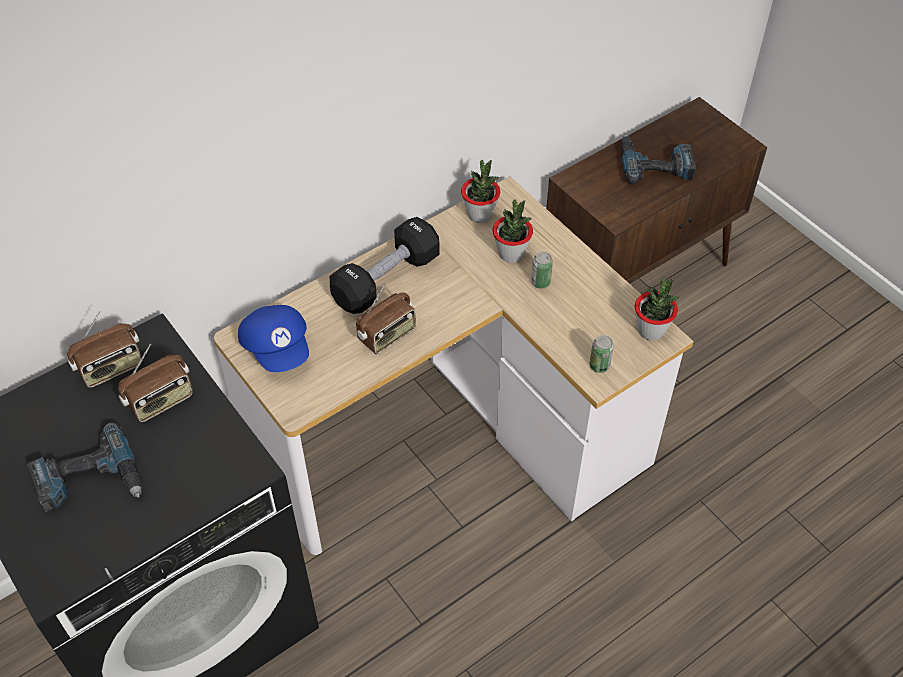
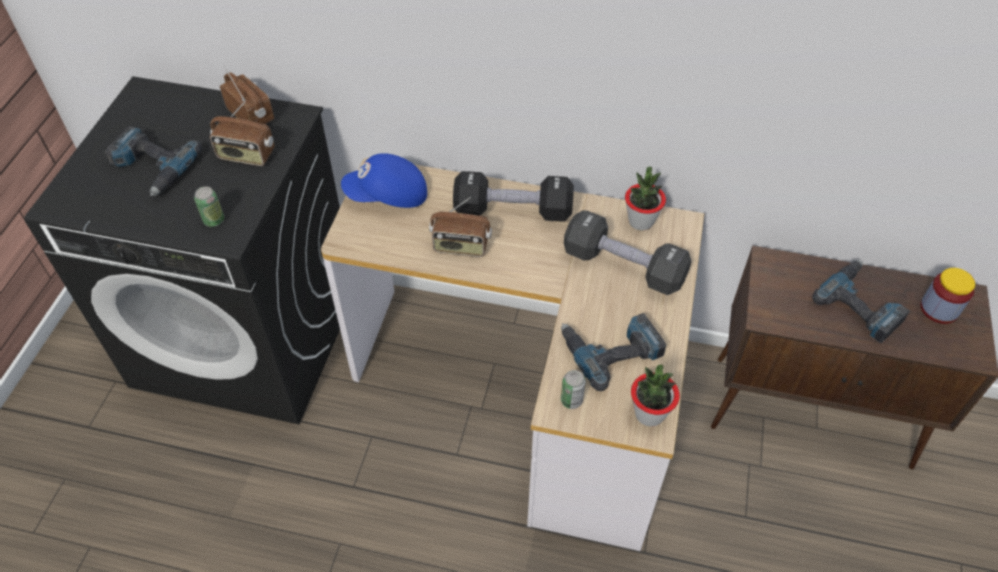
camera: 50 degrees right, 0 degrees up
radio [67,311,142,388] -> radio turned 150 degrees counterclockwise [220,66,274,124]
blue cap [238,305,309,372] -> blue cap turned 60 degrees clockwise [341,153,427,208]
potted plant [492,199,533,263] -> black dumbbell [564,210,692,295]
can [531,252,553,289] -> can moved to [194,186,224,227]
none -> power drill [561,313,667,391]
none -> jar [920,268,975,324]

